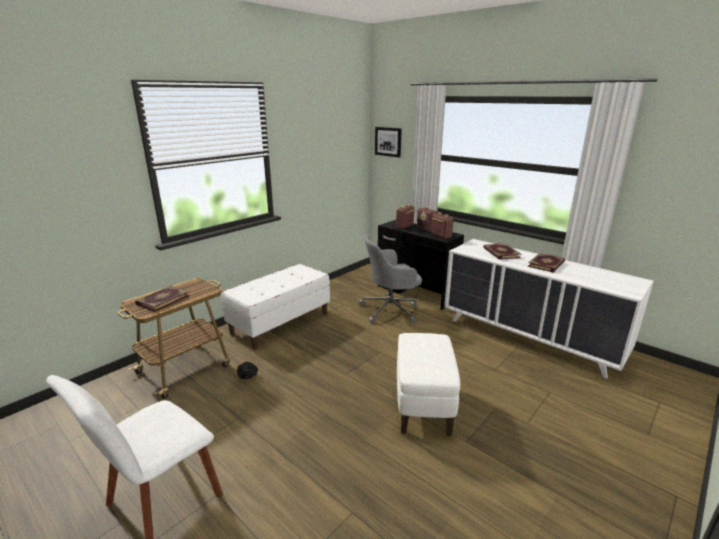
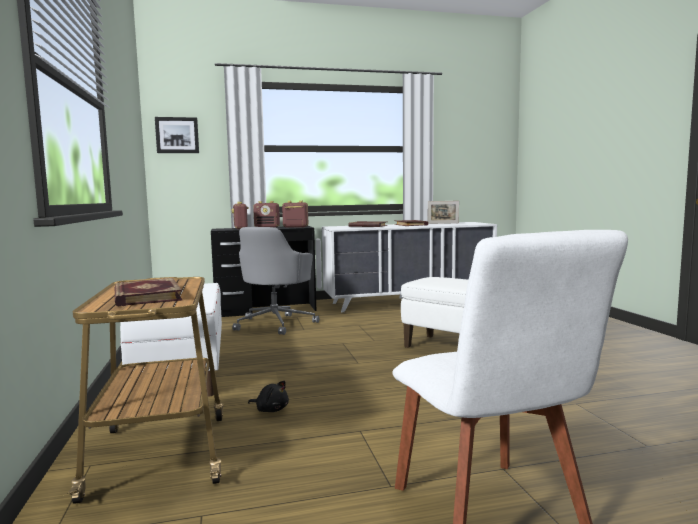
camera: 55 degrees left, 15 degrees down
none -> picture frame [428,201,459,224]

